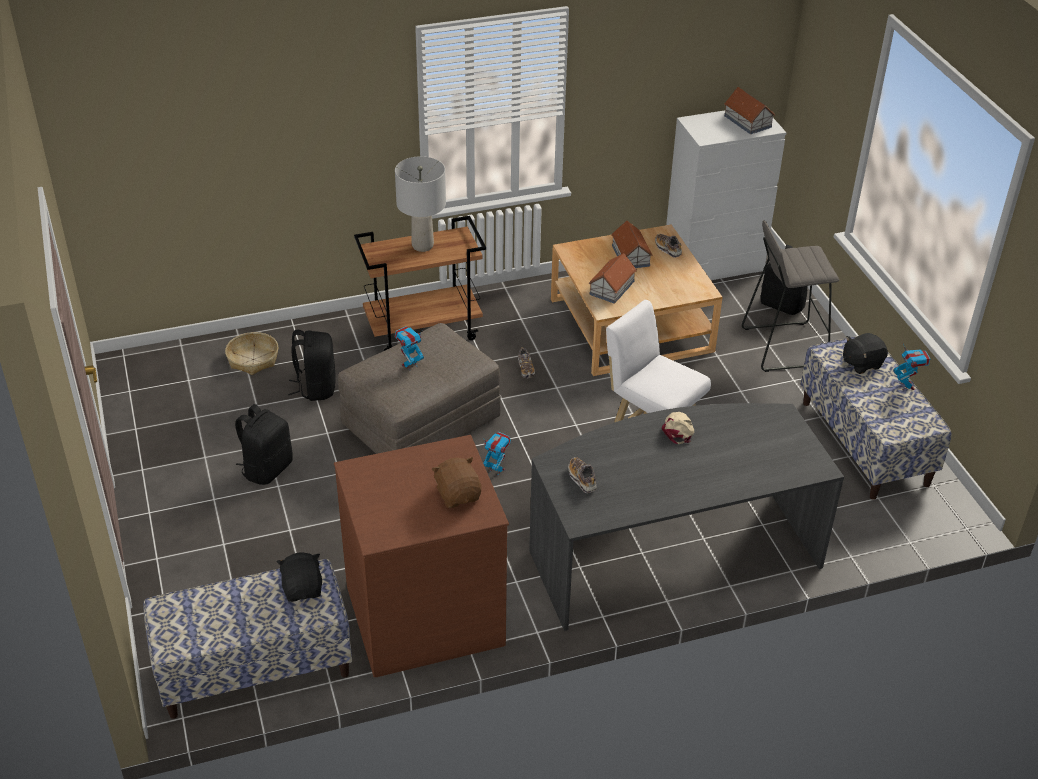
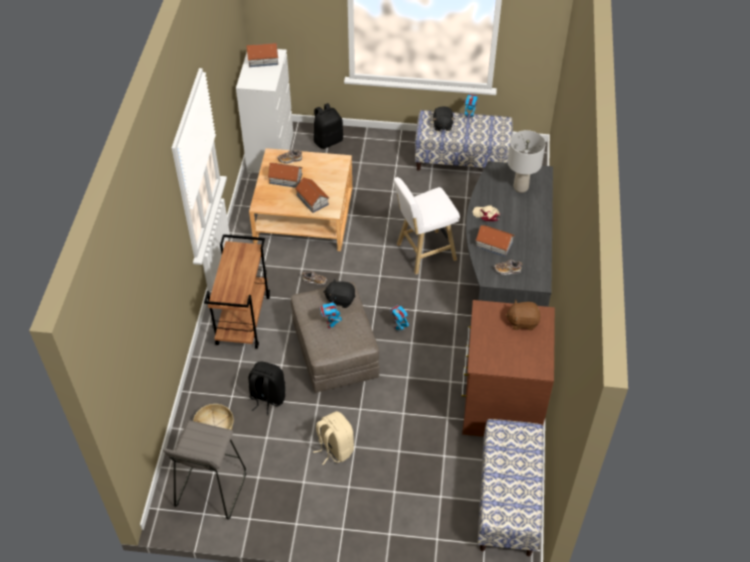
camera: 65 degrees left, 10 degrees up
black backpack [235,404,293,485] -> beige backpack [313,411,354,465]
black plush toy [277,552,322,602] -> black plush toy moved to [323,278,356,308]
grey table lamp [395,156,446,252] -> grey table lamp moved to [507,130,546,193]
grey stool [742,220,839,372] -> grey stool moved to [163,420,246,520]
none -> toy house [475,225,514,257]

